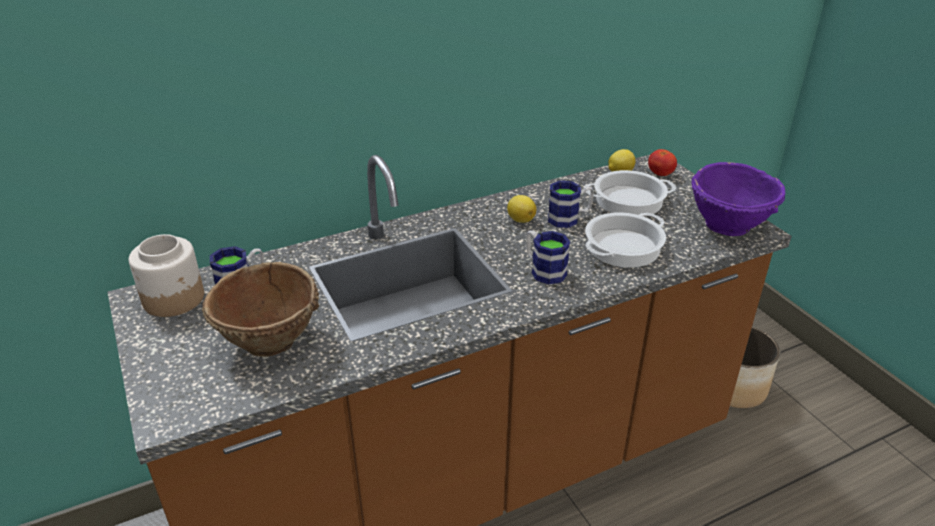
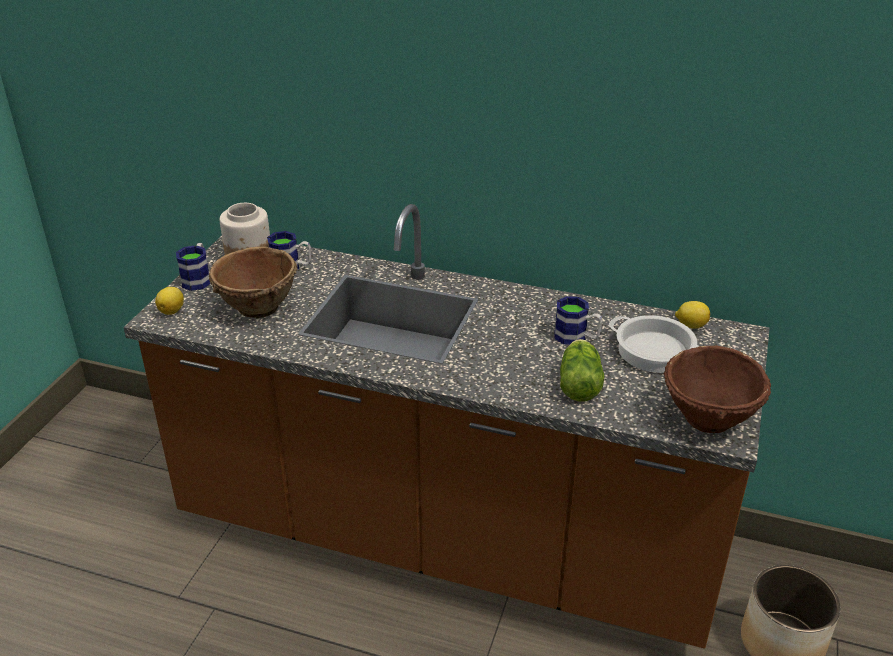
camera: 45 degrees right, 0 degrees up
lemon [507,195,537,223] -> lemon moved to [155,287,184,315]
mug [527,230,570,285] -> mug moved to [176,243,210,291]
cooking pot [585,212,666,267] -> lettuce [560,339,605,401]
tomato [648,149,677,176] -> none
purple bowl [691,162,785,236] -> brown bowl [664,346,771,433]

